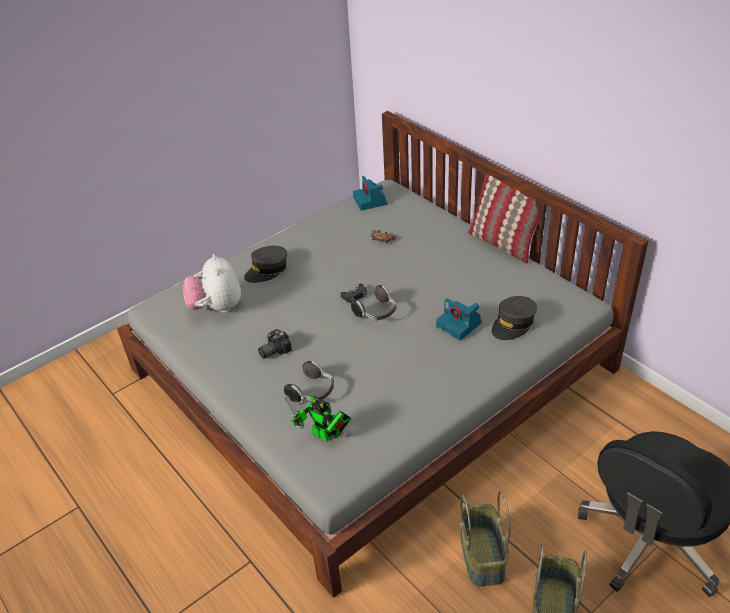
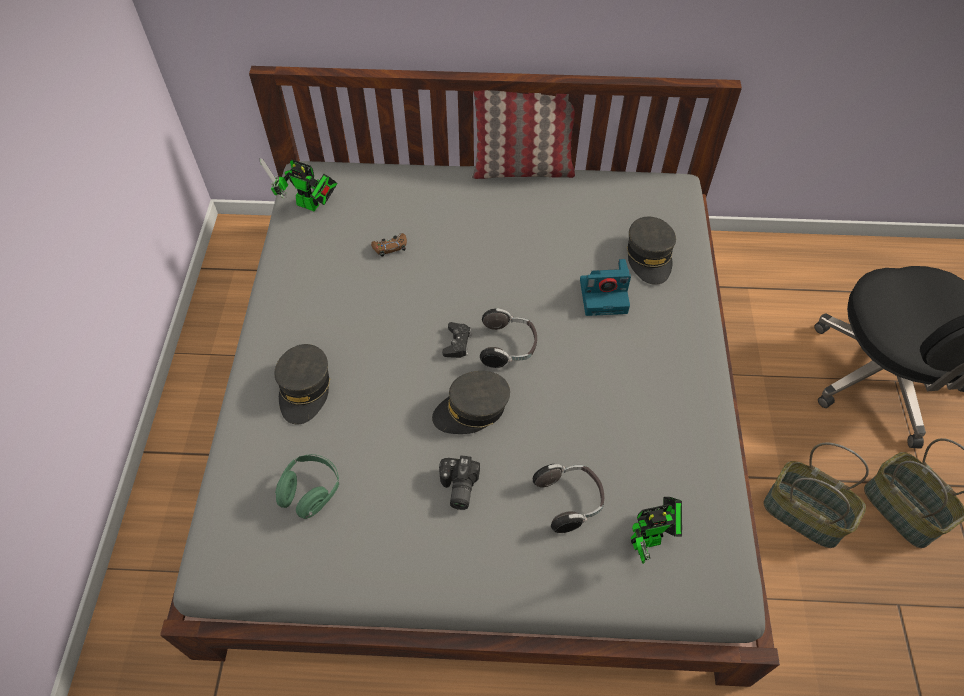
camera: 50 degrees left, 15 degrees up
plush toy [183,254,241,313] -> green headphones [275,454,340,519]
camera [353,176,388,211] -> toy robot [260,158,337,211]
none -> grey cap [432,371,510,434]

